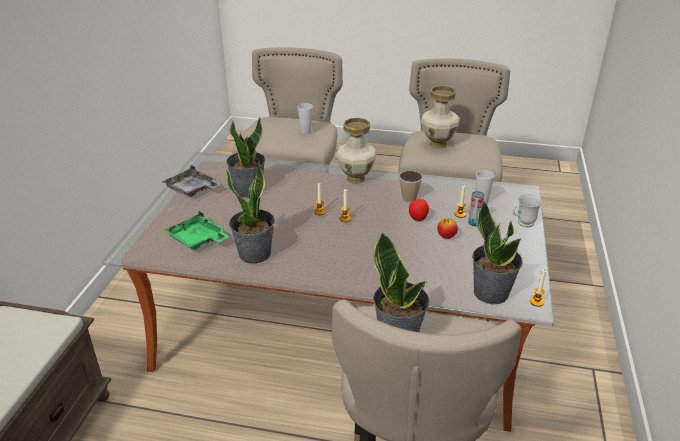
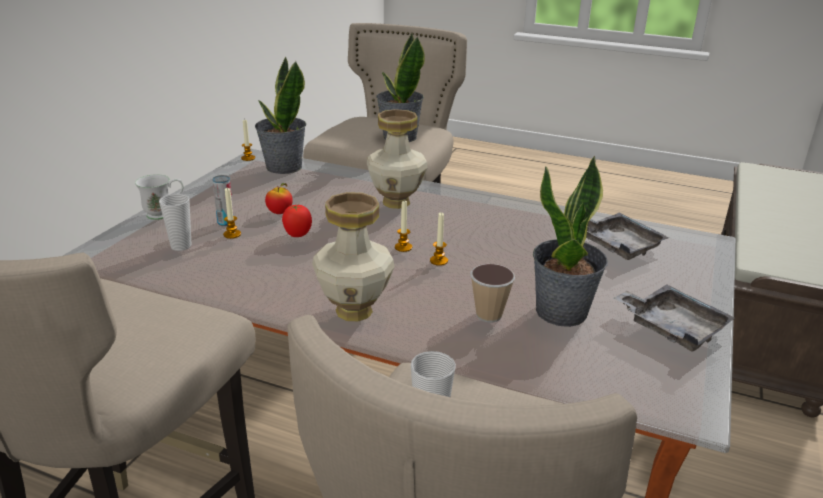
camera: 170 degrees left, 5 degrees down
green tray [165,211,229,250] -> grey tray [586,212,669,260]
potted plant [226,161,275,264] -> none
cup [399,171,423,202] -> cup moved to [470,264,515,323]
vase [421,86,460,148] -> vase moved to [367,109,428,209]

